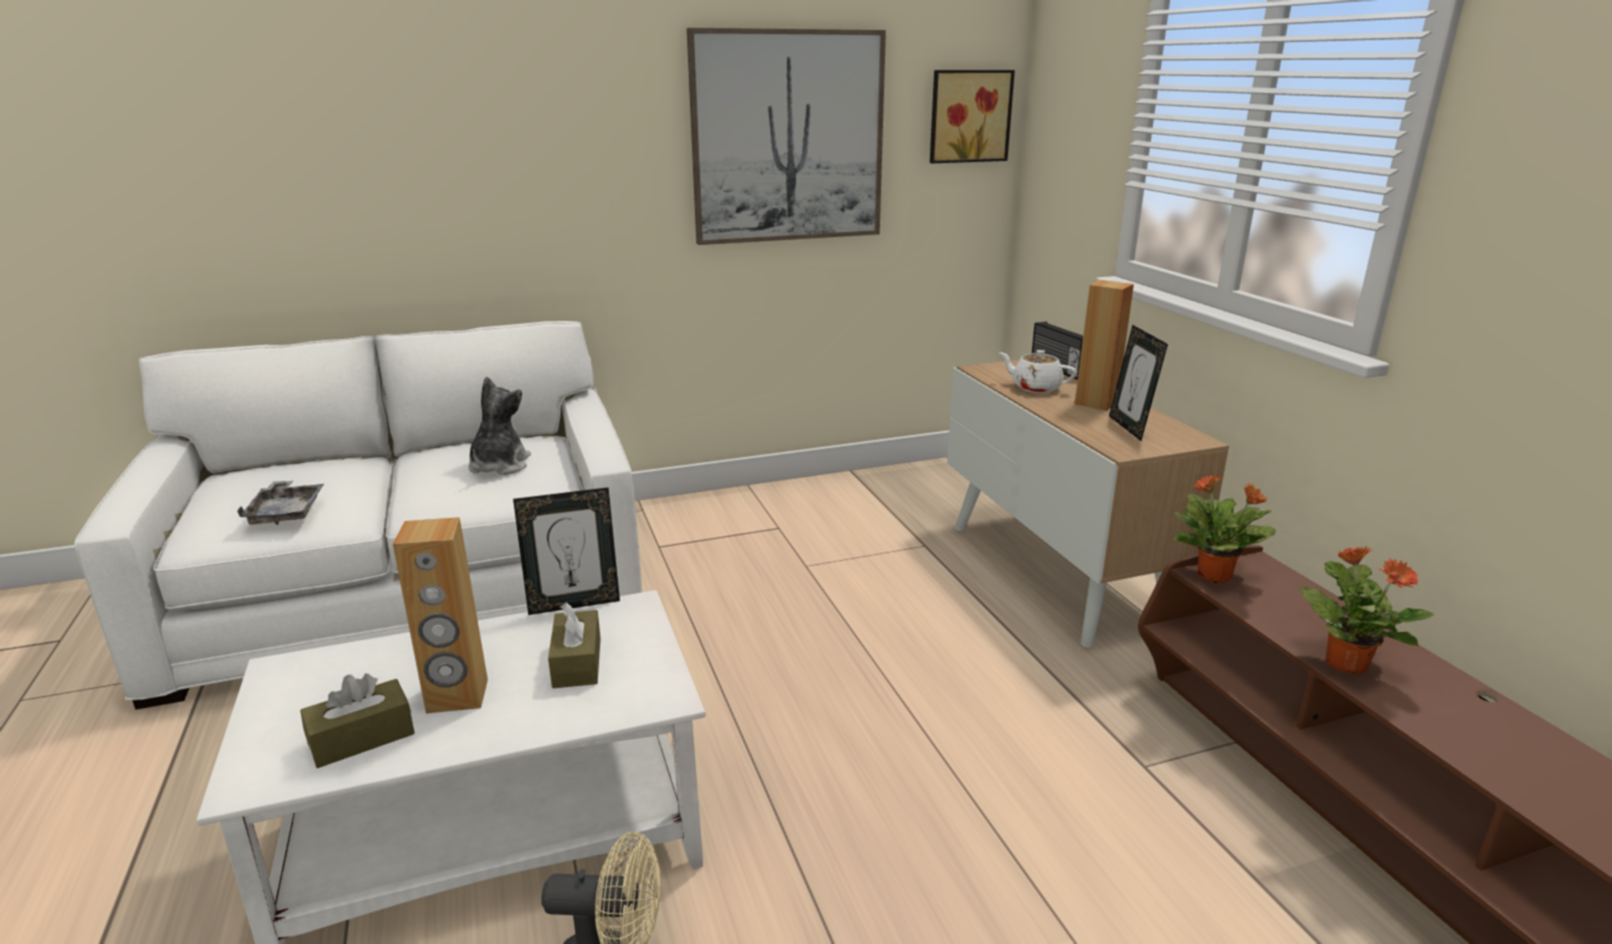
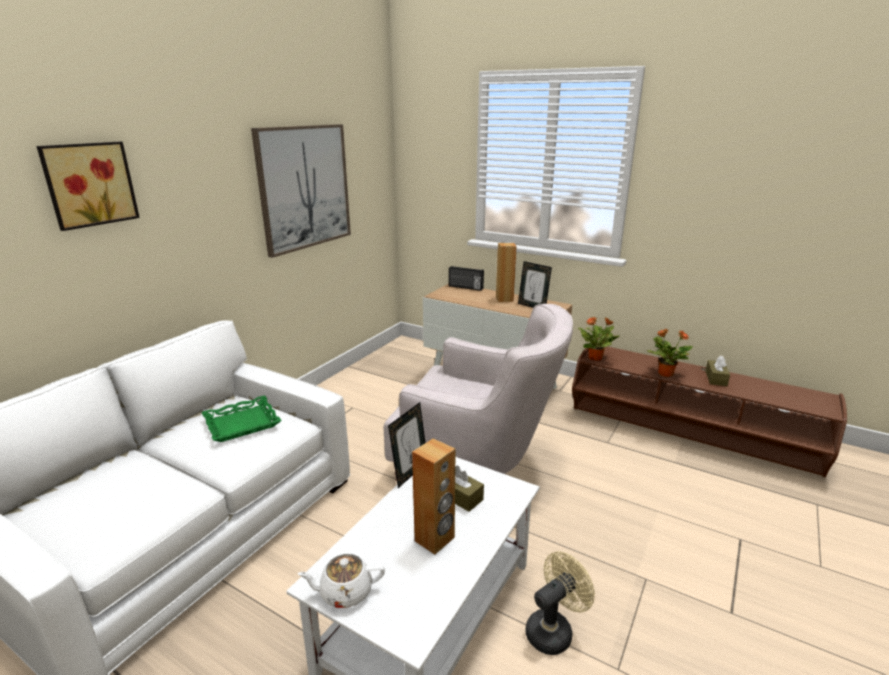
camera: 40 degrees left, 0 degrees up
grey tray [237,480,324,525] -> none
brown tissue box [300,674,415,768] -> brown tissue box moved to [705,355,730,386]
plush toy [468,377,531,475] -> green tray [202,396,282,442]
picture [930,70,1015,163] -> picture moved to [37,142,140,231]
white teapot [999,350,1076,393] -> white teapot moved to [298,553,385,608]
none -> white armchair [384,304,573,481]

